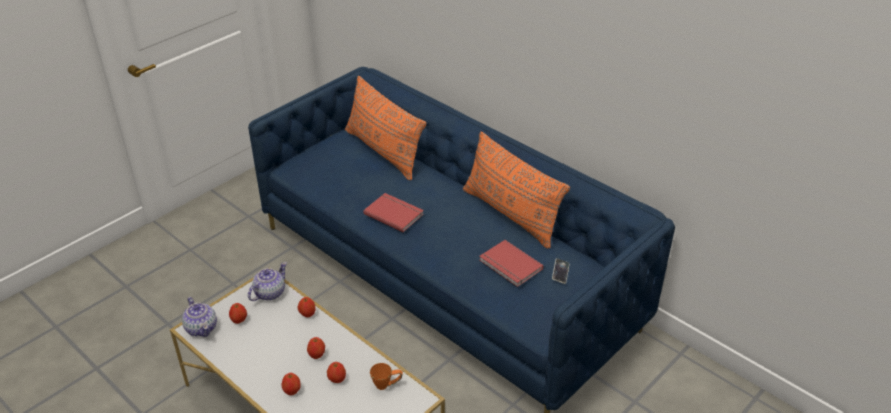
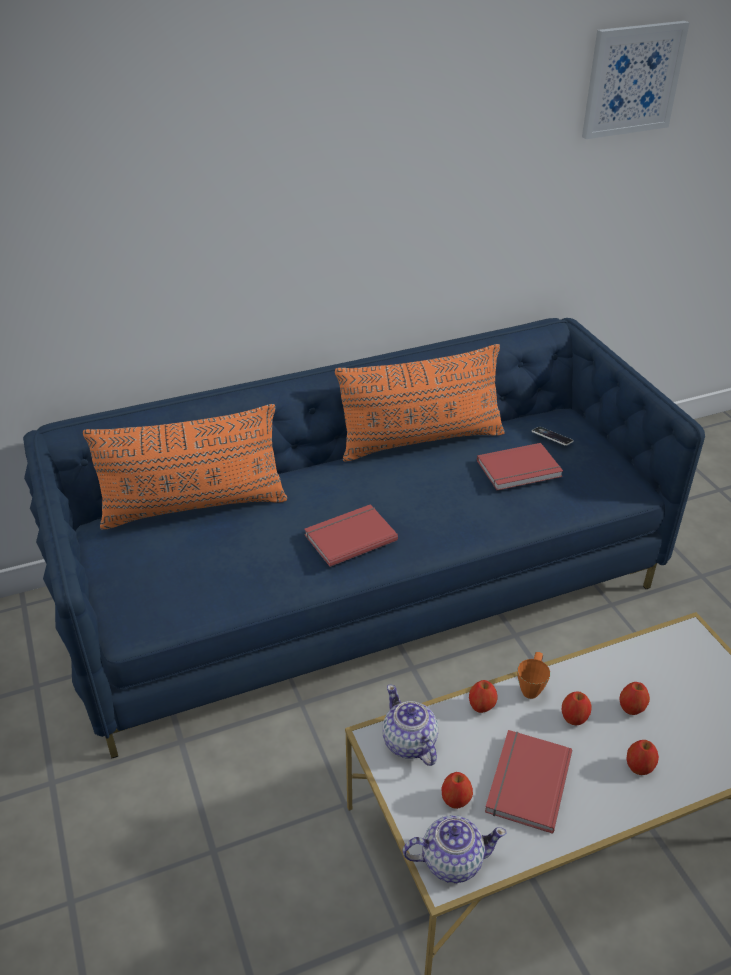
camera: 65 degrees left, 0 degrees up
orange mug [370,363,403,390] -> orange mug moved to [517,652,550,699]
none -> red book [485,730,572,834]
none -> picture [582,21,690,139]

